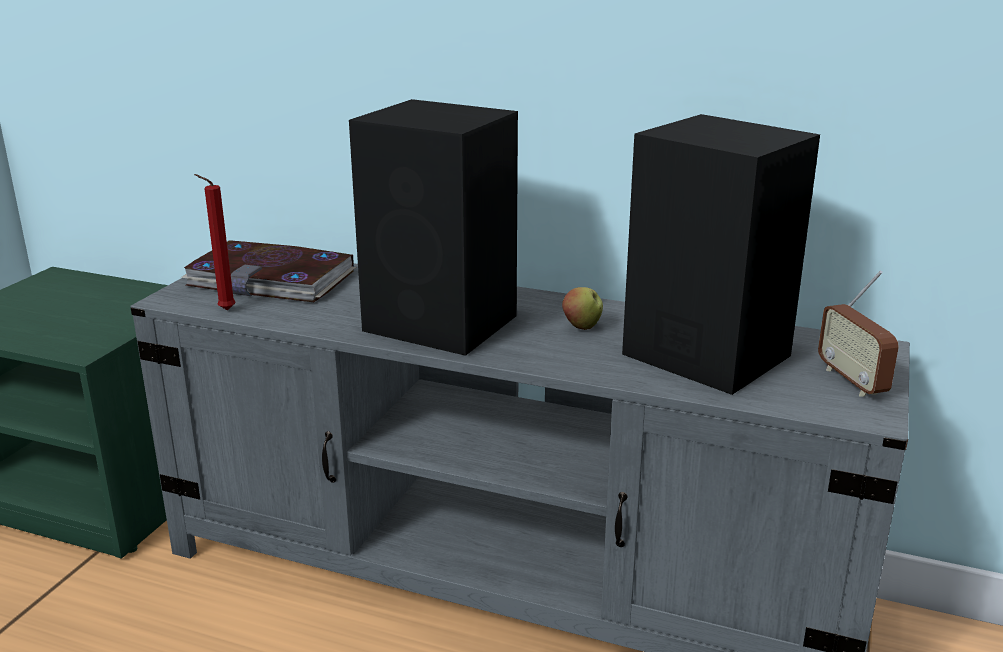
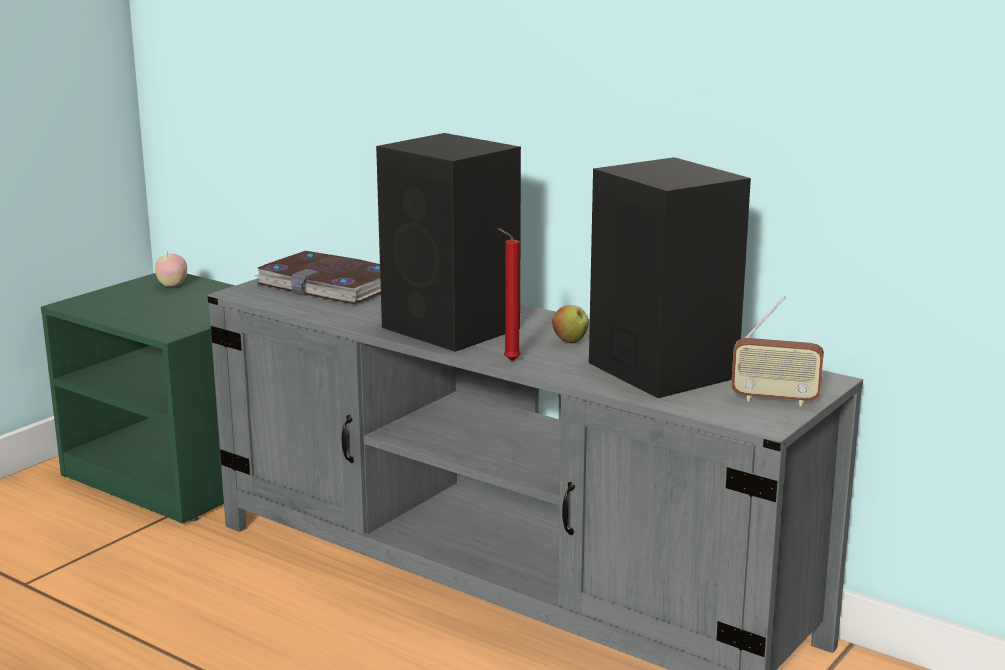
camera: 15 degrees right, 5 degrees down
red candle [194,174,235,310] -> red candle moved to [498,228,521,361]
radio [818,271,899,397] -> radio turned 75 degrees counterclockwise [731,296,824,406]
none -> apple [155,251,187,287]

